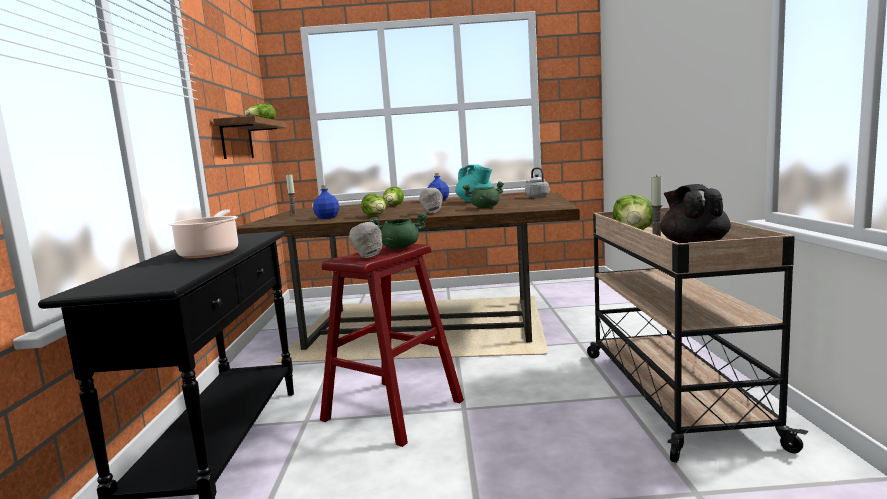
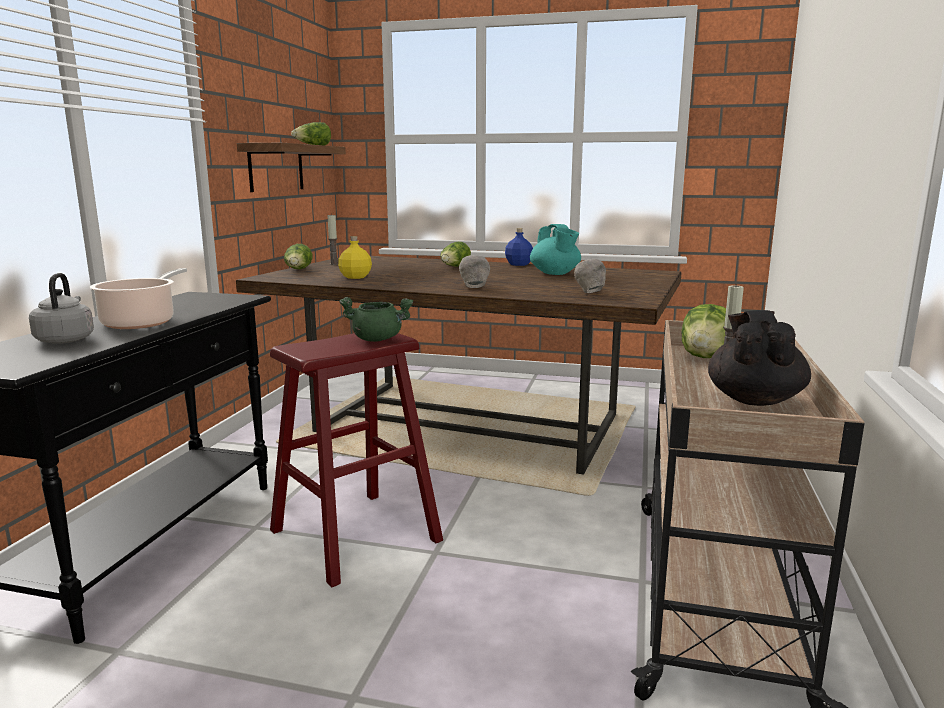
camera: 15 degrees right, 5 degrees up
blue bottle [313,185,339,219] -> yellow bottle [338,236,372,279]
grey bowl [349,222,382,258] -> grey bowl moved to [574,259,606,293]
lettuce [361,193,386,216] -> lettuce moved to [284,244,312,269]
green cooking pot [463,182,504,208] -> none
grey kettle [525,167,549,198] -> grey kettle moved to [29,273,94,344]

